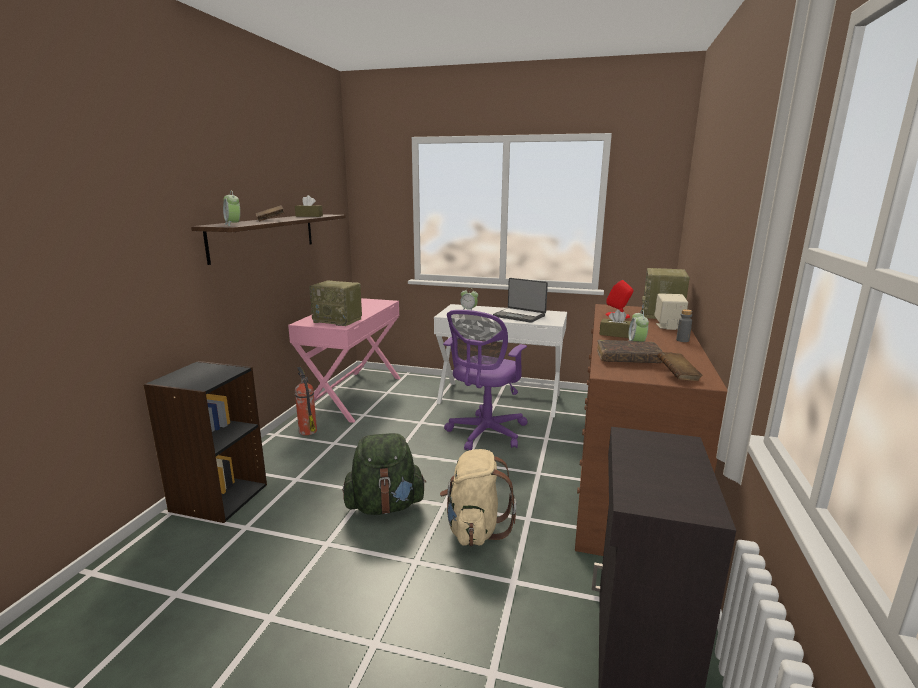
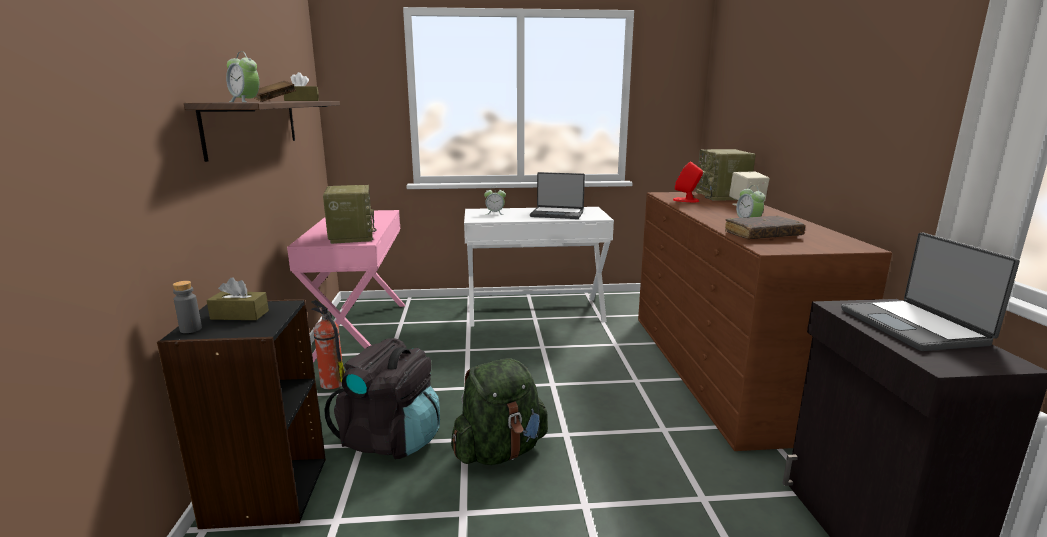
camera: 20 degrees left, 0 degrees up
radio [309,280,362,326] -> radio turned 105 degrees counterclockwise [323,185,377,244]
beige backpack [440,449,516,546] -> none
purple office chair [443,310,528,450] -> none
brown tissue box [599,309,631,338] -> brown tissue box moved to [207,277,269,320]
brown book [657,352,703,381] -> none
grey bottle [676,309,692,342] -> grey bottle moved to [173,281,202,333]
none -> black backpack [324,338,440,459]
none -> laptop [841,233,1020,351]

